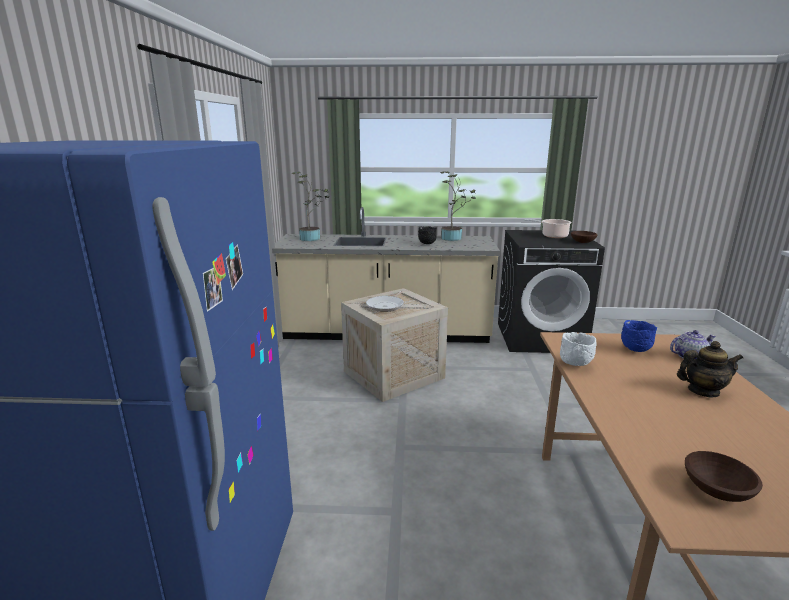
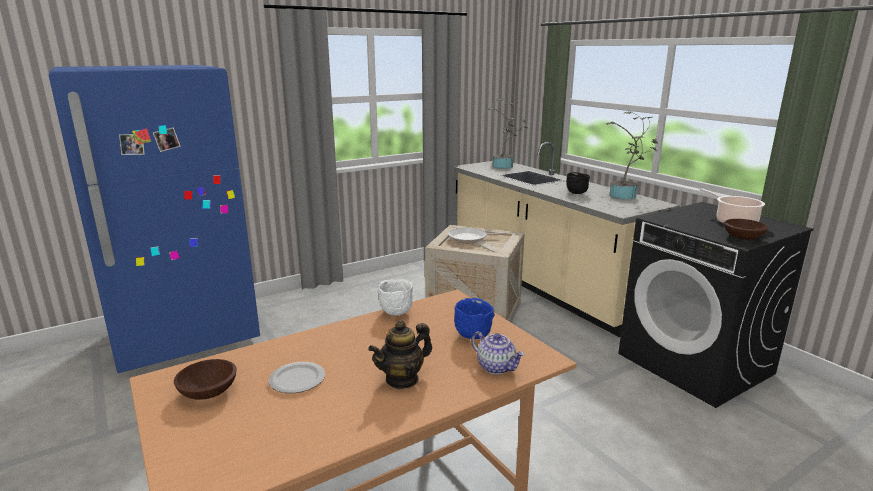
camera: 55 degrees right, 0 degrees up
teapot [677,341,743,397] -> teapot turned 90 degrees clockwise [368,320,432,389]
none -> plate [269,362,325,393]

